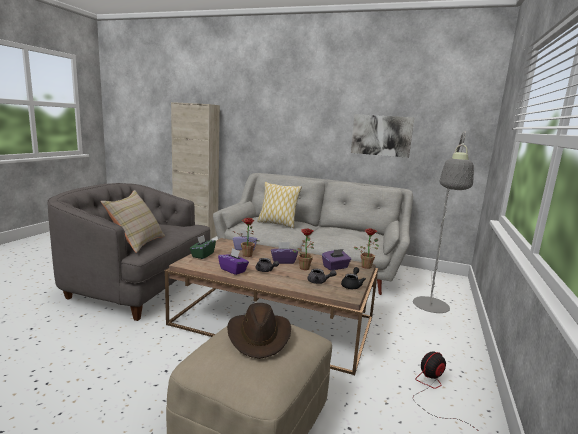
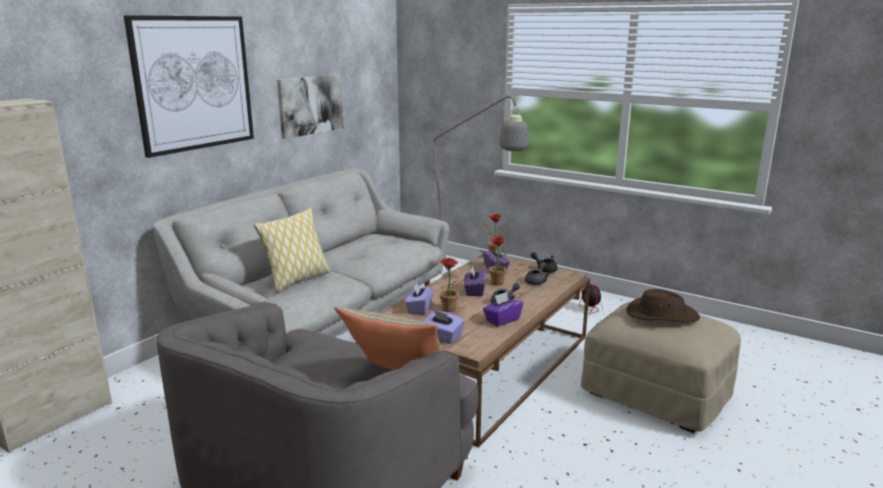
camera: 75 degrees left, 5 degrees up
green tissue box [190,235,216,259] -> purple tissue box [423,310,465,344]
none -> picture [123,15,254,158]

